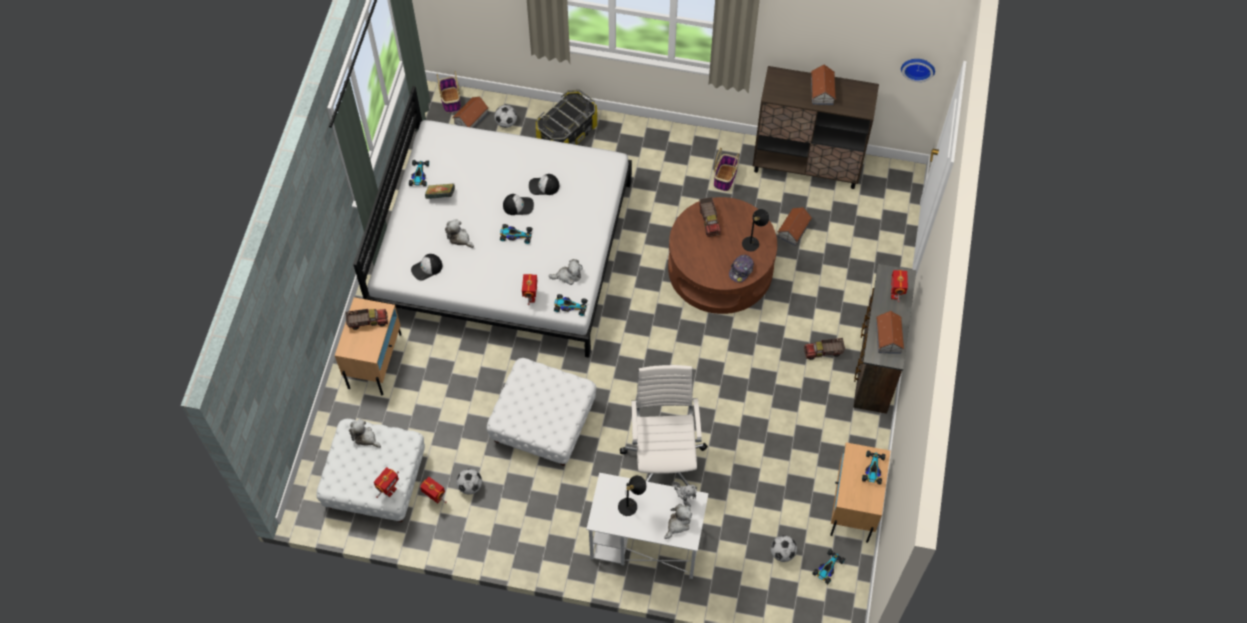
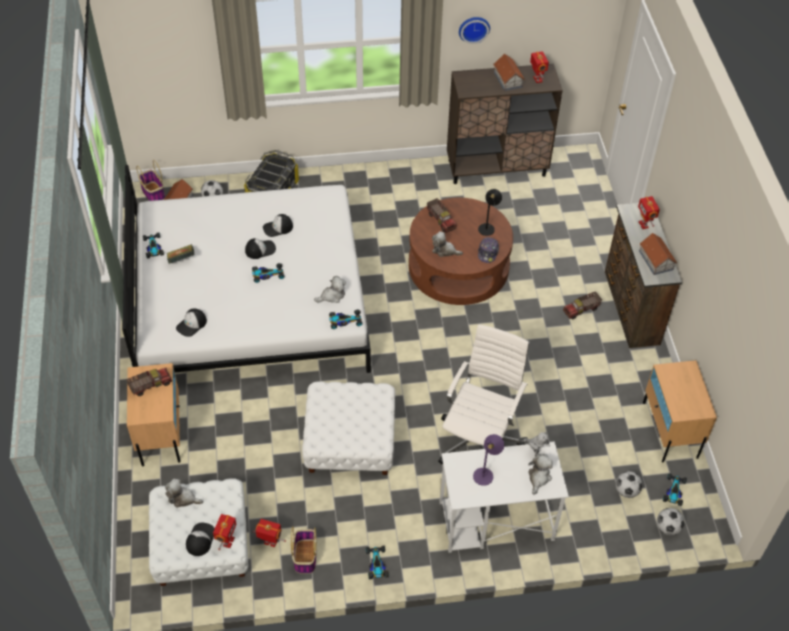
camera: 20 degrees left, 10 degrees down
plush toy [445,219,474,248] -> plush toy moved to [432,231,463,257]
football [456,469,482,495] -> football moved to [657,508,684,535]
toy robot [522,274,538,305] -> toy robot moved to [530,51,549,83]
black table lamp [618,475,647,516] -> purple table lamp [473,434,504,486]
white office chair [620,365,708,485] -> white office chair turned 45 degrees clockwise [438,324,529,464]
basket [714,148,739,191] -> basket moved to [291,526,317,574]
toy house [777,207,812,246] -> none
toy car [862,451,885,485] -> toy car moved to [366,546,389,579]
wall clock [901,59,935,82] -> wall clock moved to [459,17,490,44]
none -> cap [186,523,215,556]

